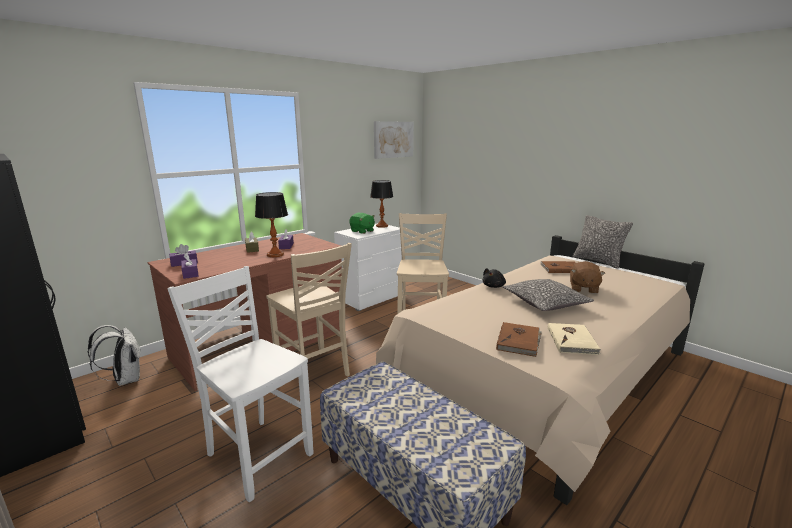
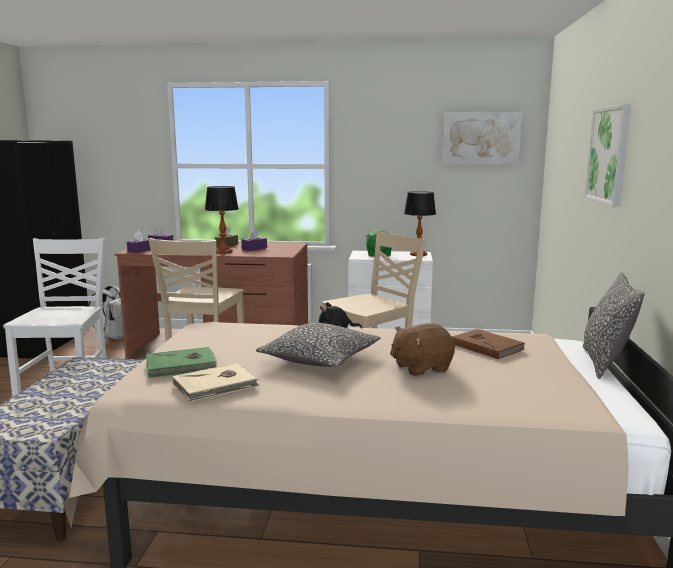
camera: 50 degrees right, 5 degrees down
brown book [496,322,542,357] -> green book [146,347,218,378]
none -> picture [585,104,631,206]

